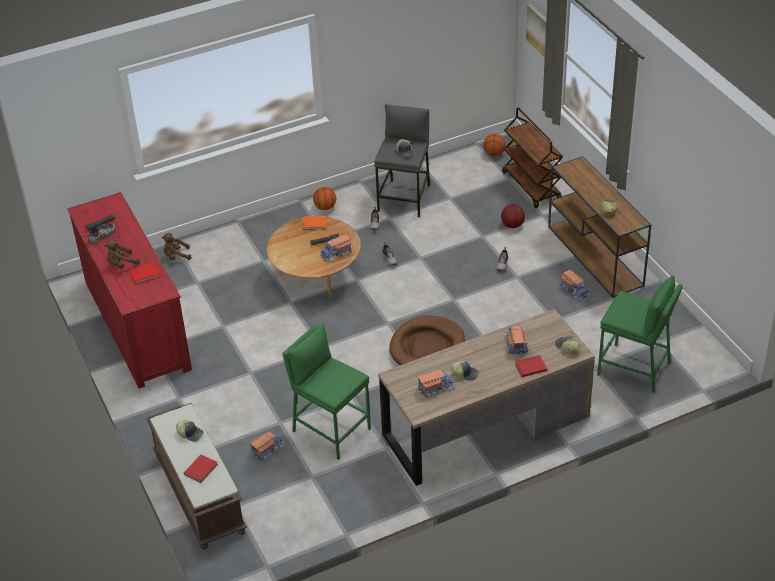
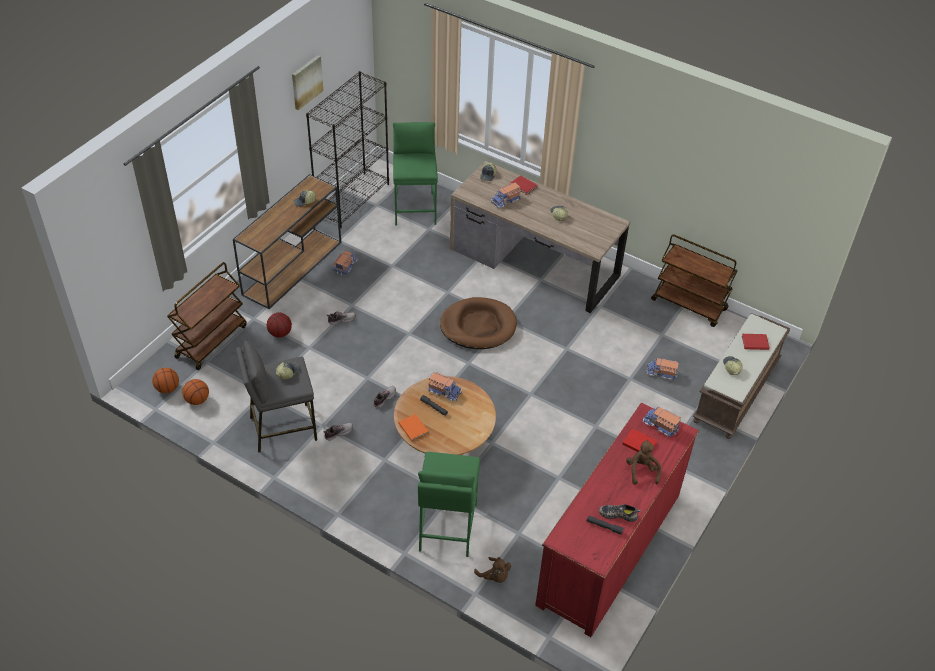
camera: 125 degrees left, 5 degrees up
brown plush toy [104,239,140,268] -> brown plush toy turned 120 degrees counterclockwise [626,440,662,485]
green stool [282,324,371,460] -> green stool moved to [418,452,480,557]
basketball [313,187,336,210] -> basketball moved to [182,379,209,405]
toy truck [417,369,454,397] -> toy truck moved to [642,407,681,437]
picture [526,4,546,57] -> picture moved to [292,55,323,110]
none -> black bookcase [306,71,389,228]
none -> brown cart [651,235,737,327]

